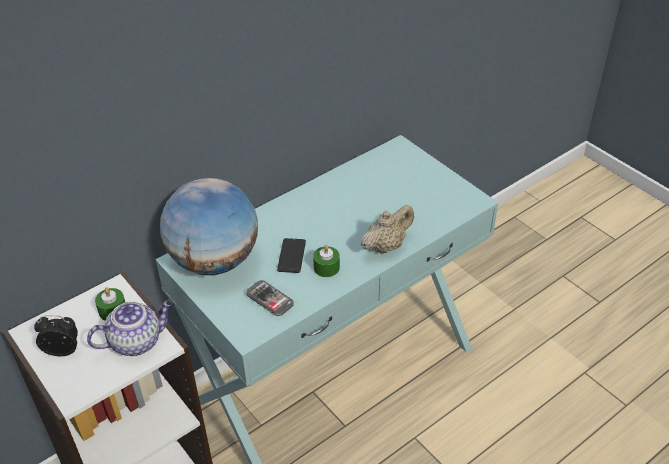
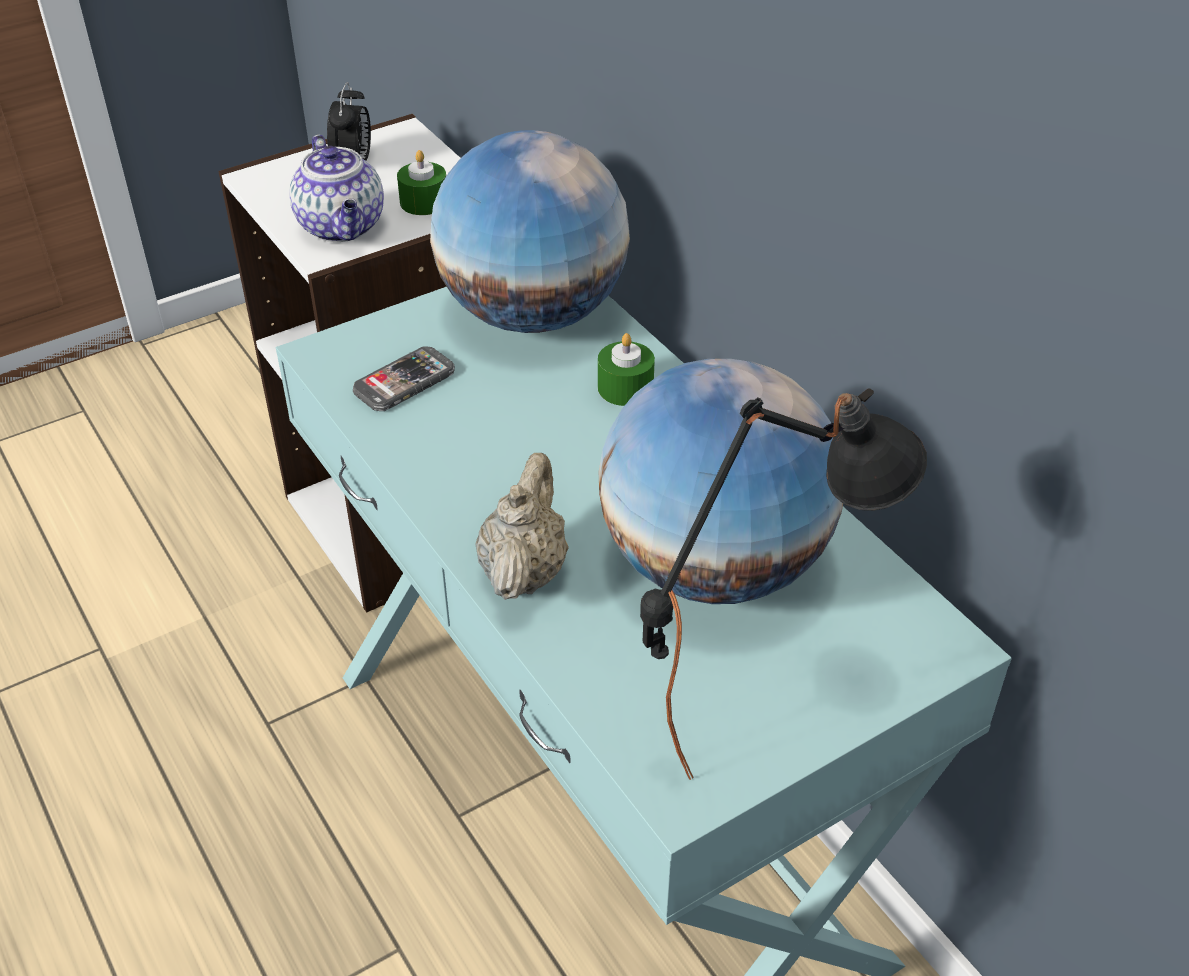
camera: 95 degrees right, 0 degrees up
phone [277,238,306,273] -> none
green candle [313,245,340,277] -> green candle moved to [598,333,655,406]
beige teapot [361,205,414,254] -> beige teapot turned 135 degrees counterclockwise [476,453,569,600]
none -> globe [599,359,843,604]
none -> black table lamp [640,388,927,780]

